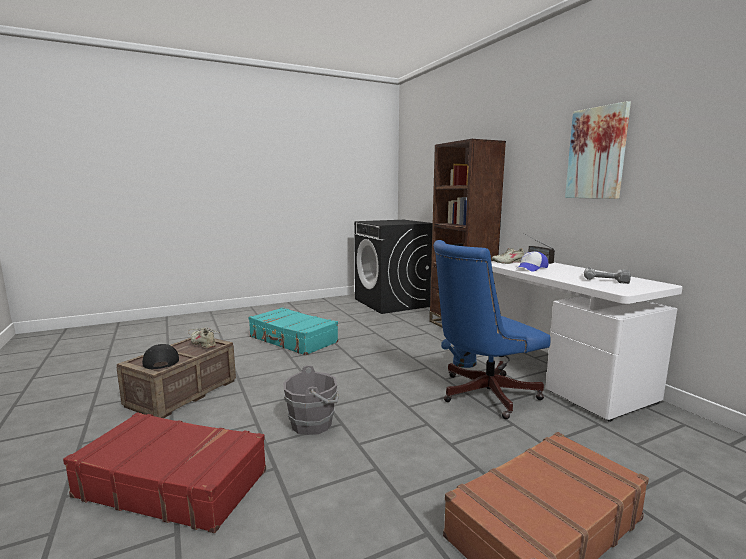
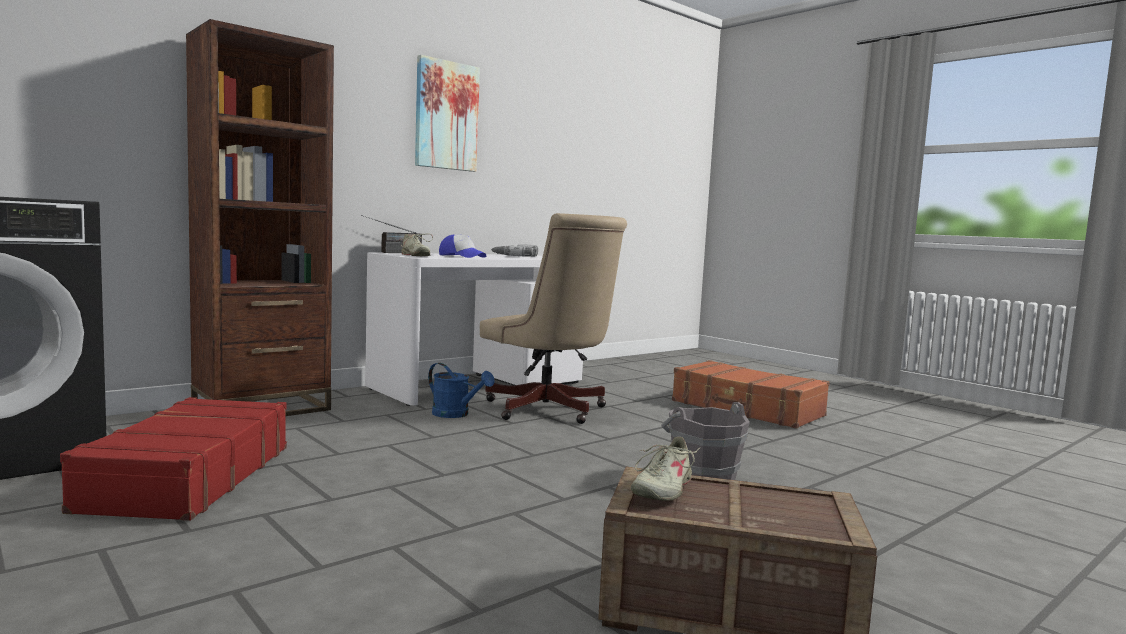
camera: 105 degrees left, 5 degrees down
red suitcase [63,412,266,533] -> red suitcase moved to [60,397,287,521]
black cap [142,344,179,369] -> none
turquoise suitcase [249,307,338,355] -> none
blue office chair [433,240,550,419] -> beige office chair [480,213,627,424]

